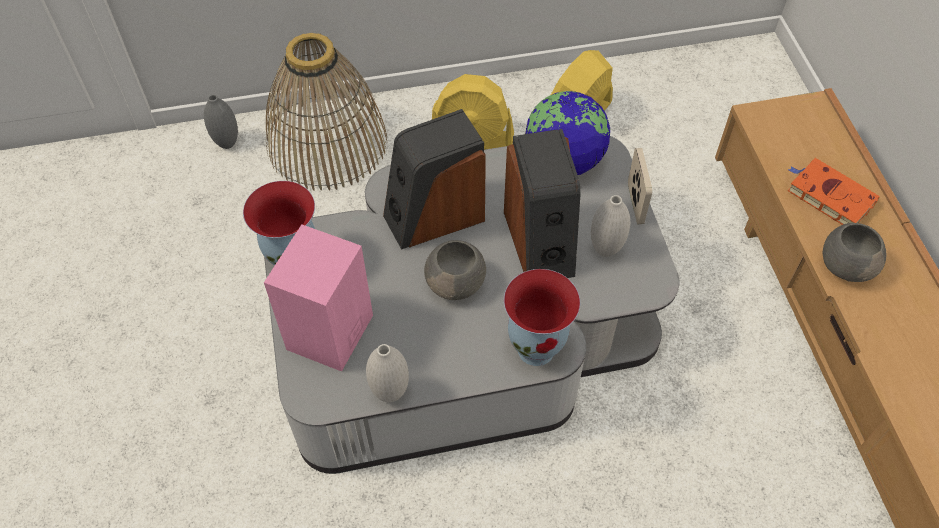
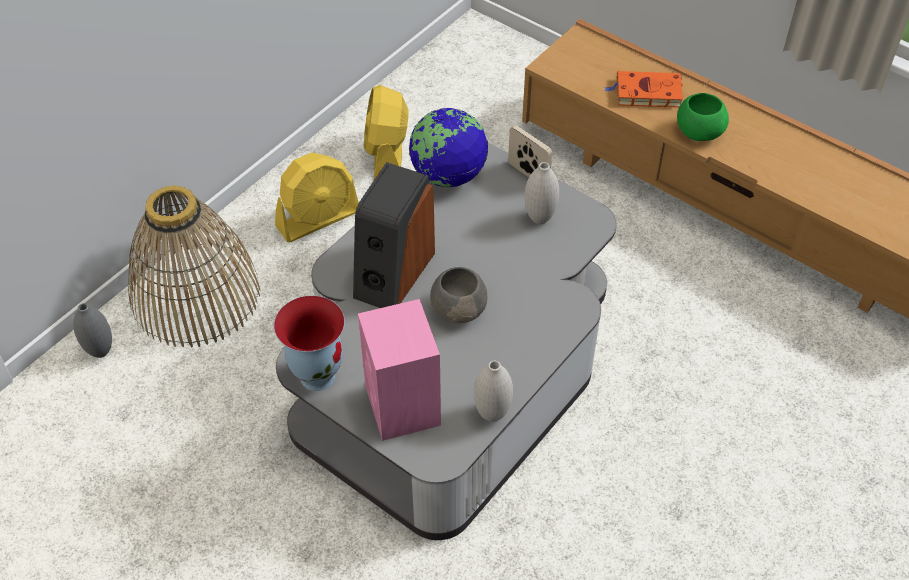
camera: 40 degrees left, 5 degrees down
speaker [504,129,581,278] -> none
vase [504,269,580,366] -> none
grey bowl [823,223,887,282] -> green bowl [677,93,729,141]

